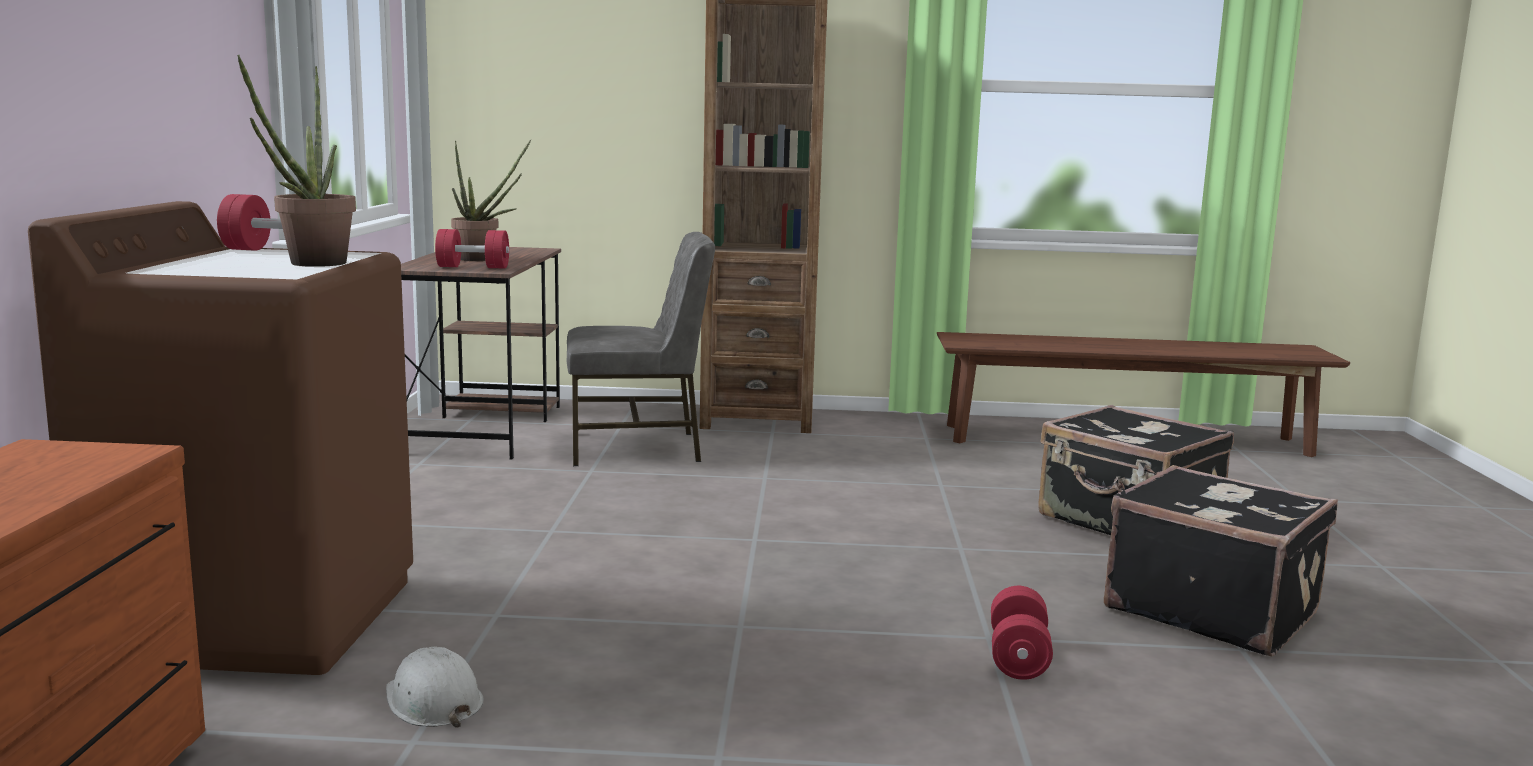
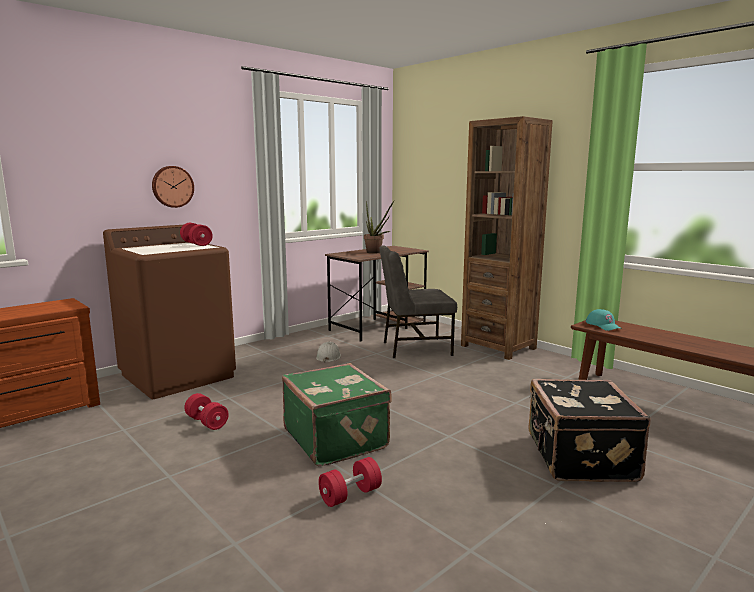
camera: 45 degrees right, 0 degrees up
potted plant [237,55,356,267] -> none
white hard hat [386,647,484,728] -> white hard hat moved to [316,342,341,363]
red dumbbell [435,229,509,269] -> red dumbbell moved to [184,393,229,430]
grey chair [566,232,715,466] -> grey chair turned 135 degrees clockwise [380,245,457,358]
black suitcase [1104,465,1338,657] -> none
none -> wall clock [152,166,194,208]
none -> green suitcase [282,363,392,466]
none -> turquoise cap [586,309,622,331]

